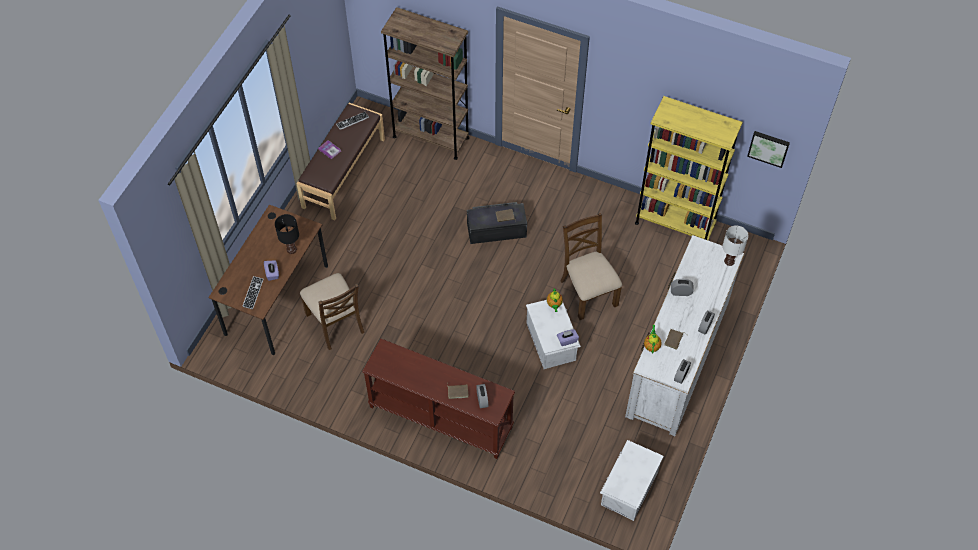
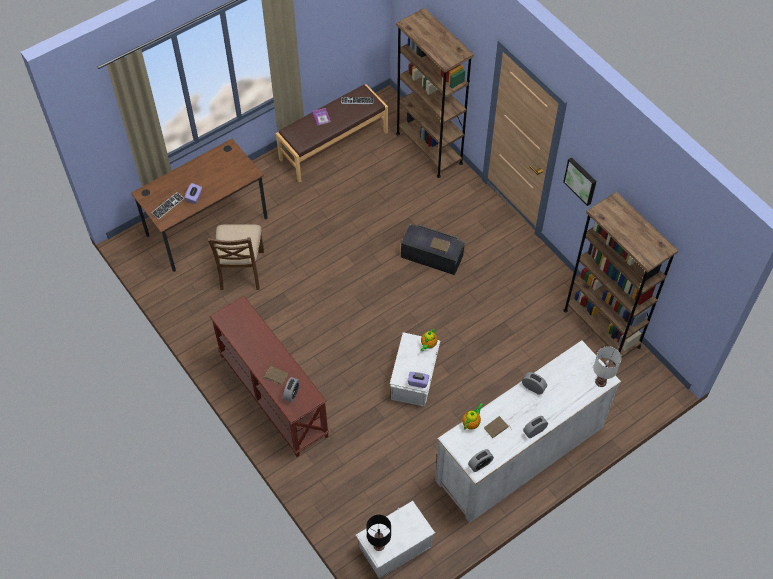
camera: 30 degrees right, 0 degrees up
black table lamp [275,214,299,254] -> black table lamp moved to [366,515,391,551]
brown chair [560,213,622,320] -> none
yellow bookcase [635,96,743,240] -> brown bookcase [563,192,678,365]
picture [747,131,790,168] -> picture moved to [563,157,596,206]

